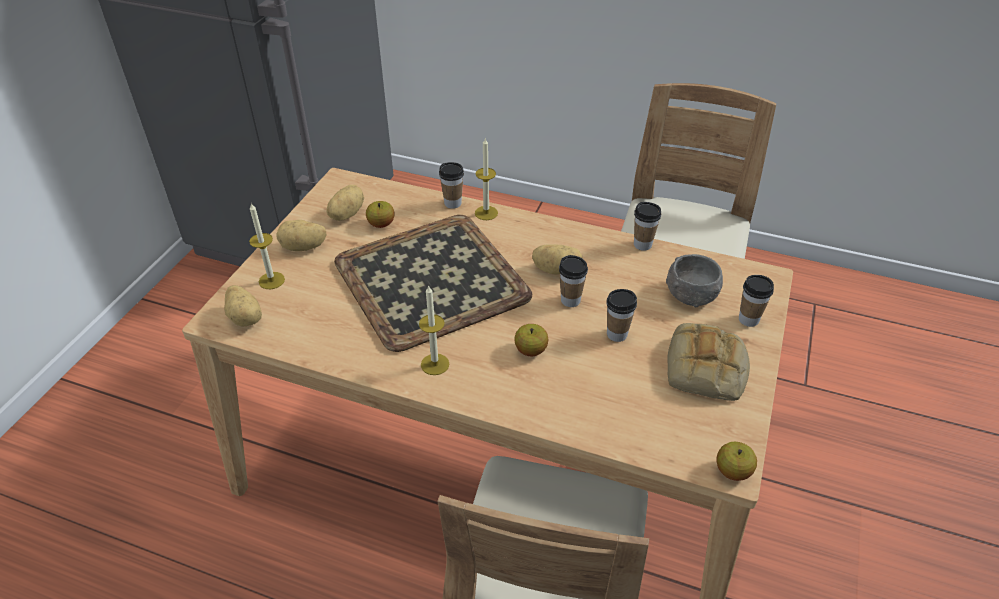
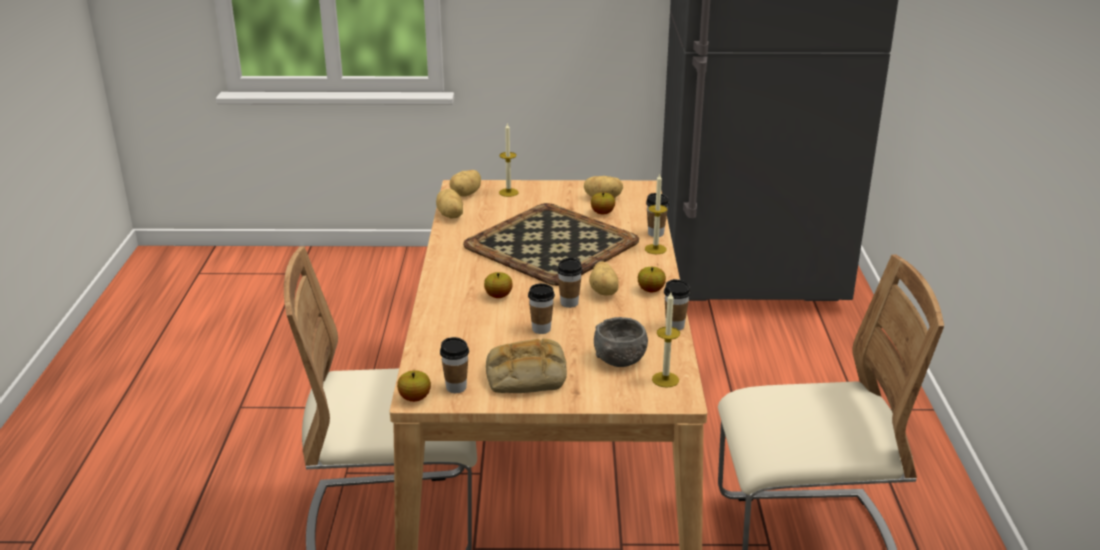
camera: 70 degrees right, 15 degrees down
potato [277,220,327,251] -> potato moved to [436,189,463,219]
candle [419,285,449,375] -> candle moved to [652,292,680,388]
cup [739,275,774,327] -> cup moved to [440,337,469,393]
none -> apple [638,267,666,292]

